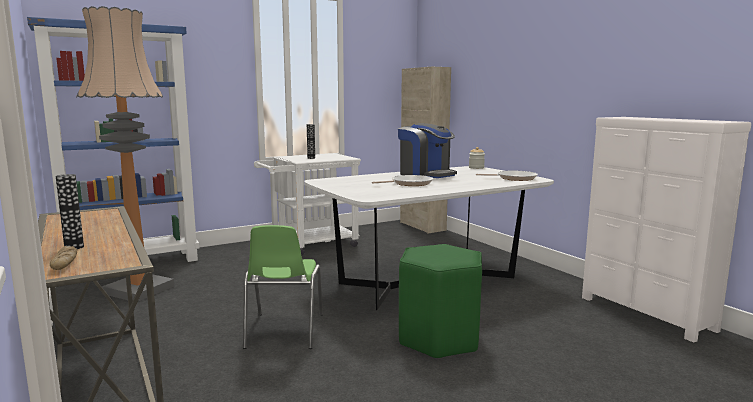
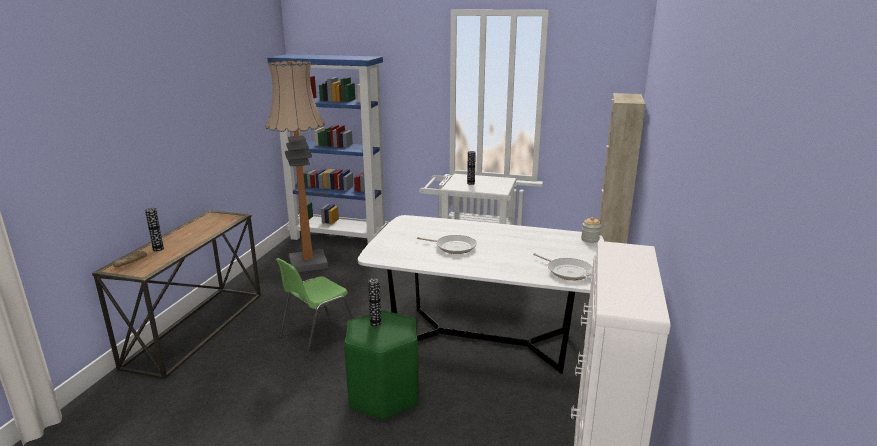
camera: 45 degrees right, 10 degrees up
coffee machine [398,123,457,178] -> none
none -> vase [368,278,381,326]

